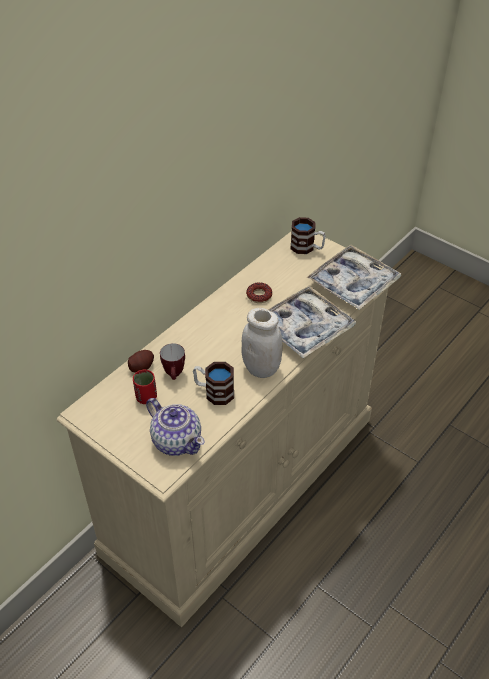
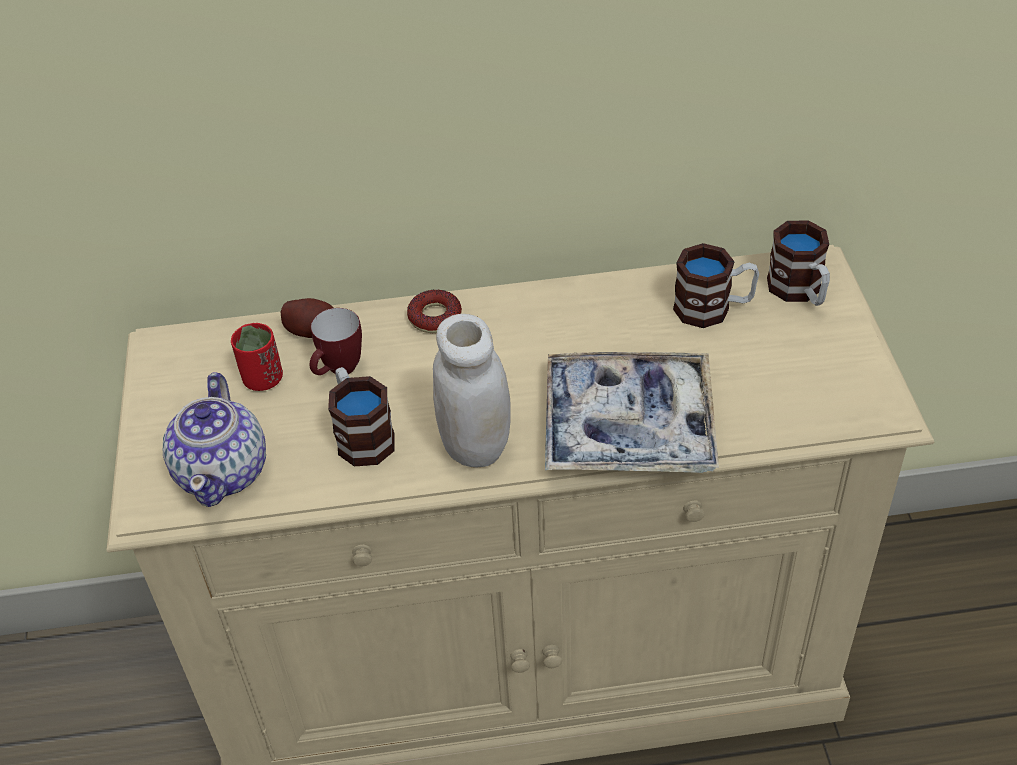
camera: 45 degrees right, 0 degrees up
donut [246,282,272,303] -> donut moved to [407,290,462,333]
tray [306,245,401,310] -> none
none -> mug [673,243,759,328]

